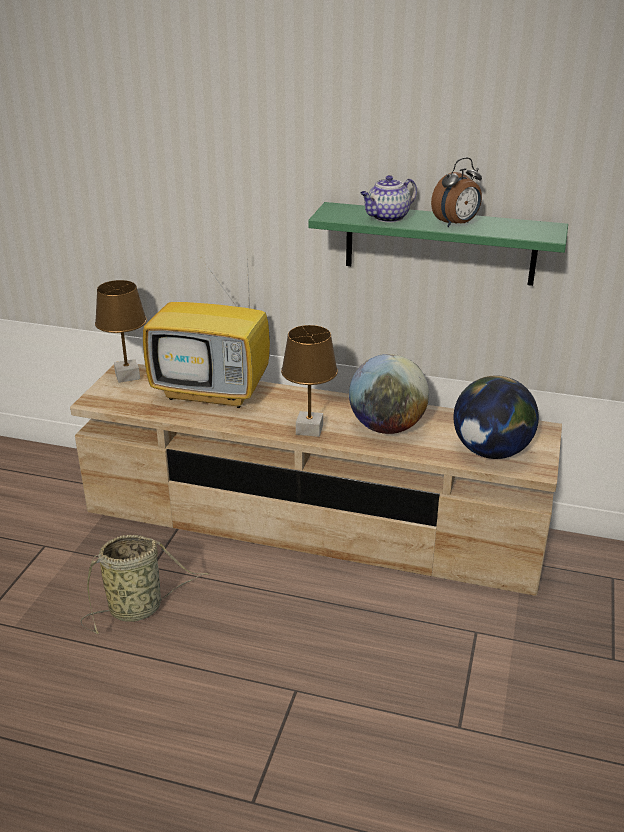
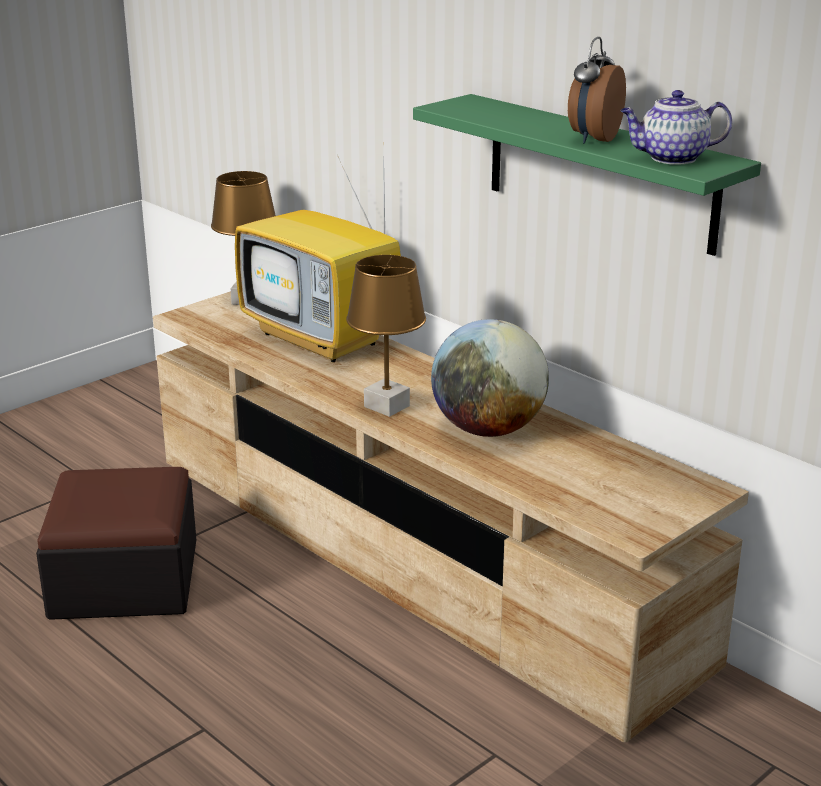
camera: 30 degrees right, 5 degrees down
basket [80,535,209,634] -> ottoman [36,467,196,620]
teapot [360,175,417,222] -> teapot moved to [620,90,732,165]
alarm clock [431,157,482,227] -> alarm clock turned 120 degrees clockwise [568,37,626,144]
globe [454,376,539,459] -> none

